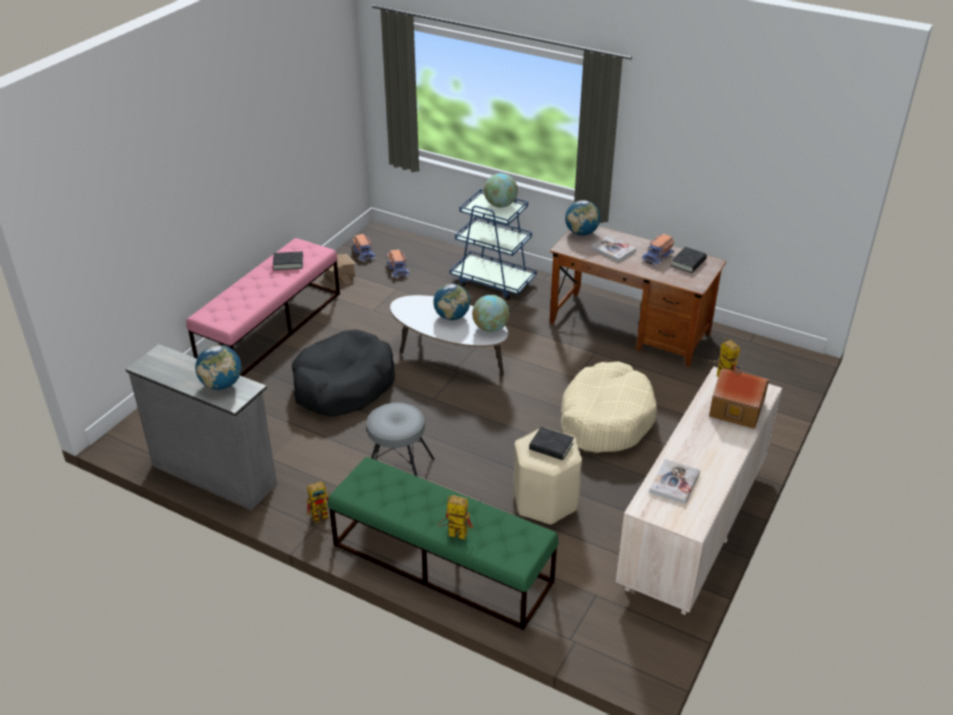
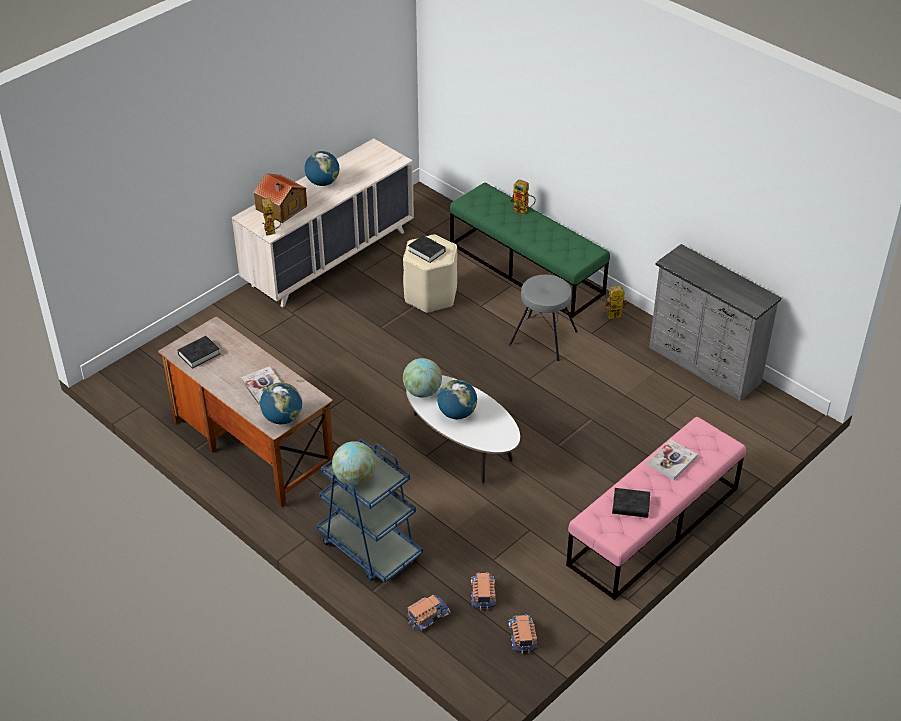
camera: 165 degrees left, 5 degrees up
globe [195,345,241,390] -> globe moved to [305,151,339,186]
black dog bed [292,329,395,417] -> none
toy house [326,254,356,285] -> none
beige dog bed [561,361,657,453] -> none
toy truck [642,234,674,266] -> toy truck moved to [408,595,451,631]
book [649,459,700,504] -> book moved to [647,440,698,480]

